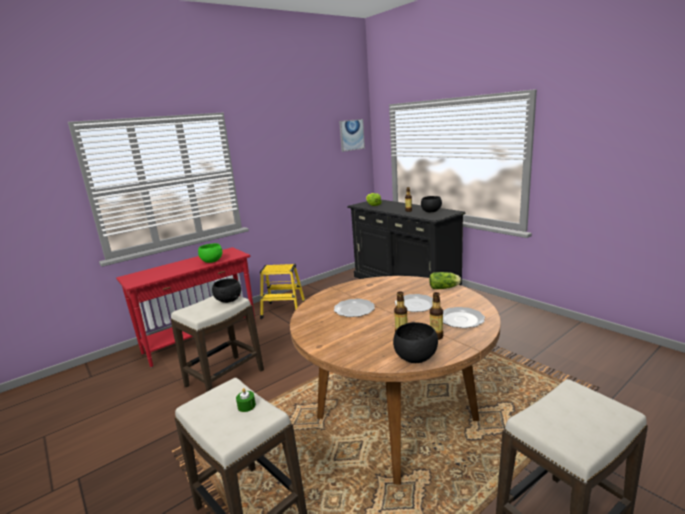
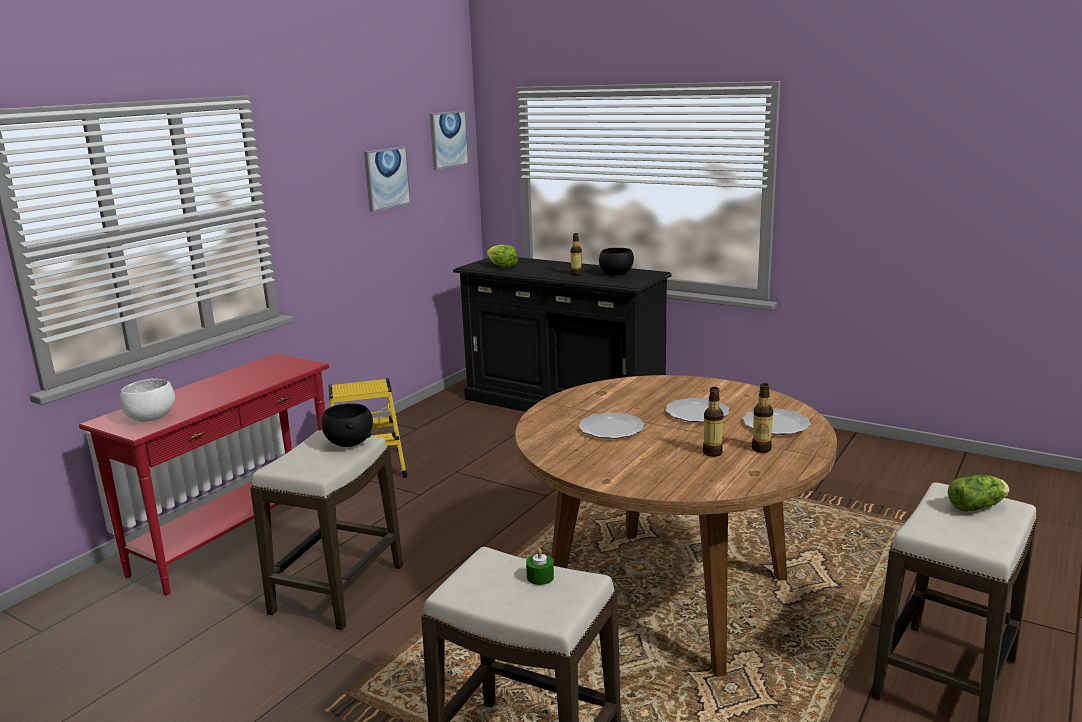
camera: 20 degrees left, 0 degrees up
green bowl [198,243,222,263] -> none
black bowl [393,322,438,363] -> none
lettuce [429,272,461,289] -> lettuce moved to [948,475,1009,512]
none -> white bowl [120,379,175,422]
none -> picture [364,146,411,212]

